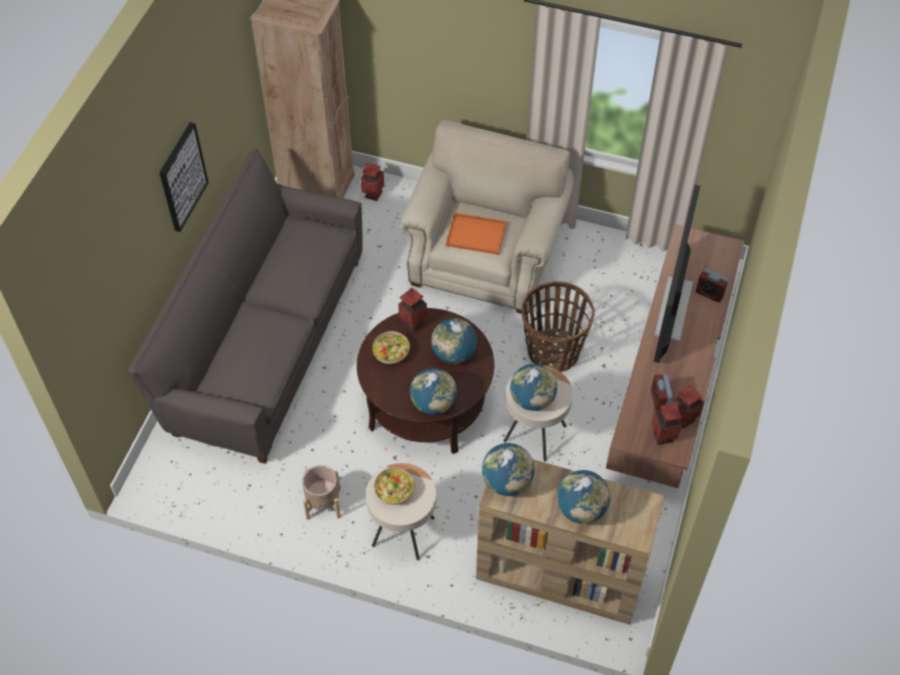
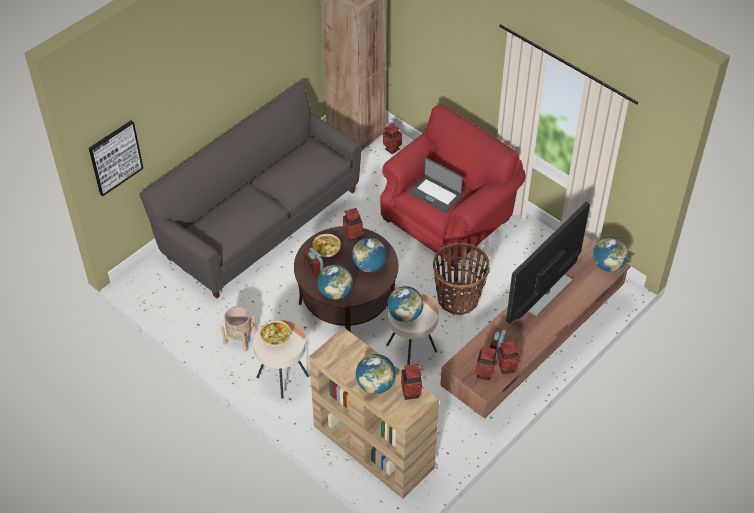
camera: 25 degrees right, 5 degrees down
picture [159,122,209,232] -> picture moved to [89,120,143,196]
beige armchair [401,120,574,314] -> red armchair [380,104,525,267]
orange tray [446,213,507,255] -> laptop [409,157,463,213]
globe [482,443,535,496] -> globe moved to [593,237,628,272]
alarm clock [696,269,729,302] -> alarm clock moved to [304,247,323,277]
none -> vase [401,364,422,400]

